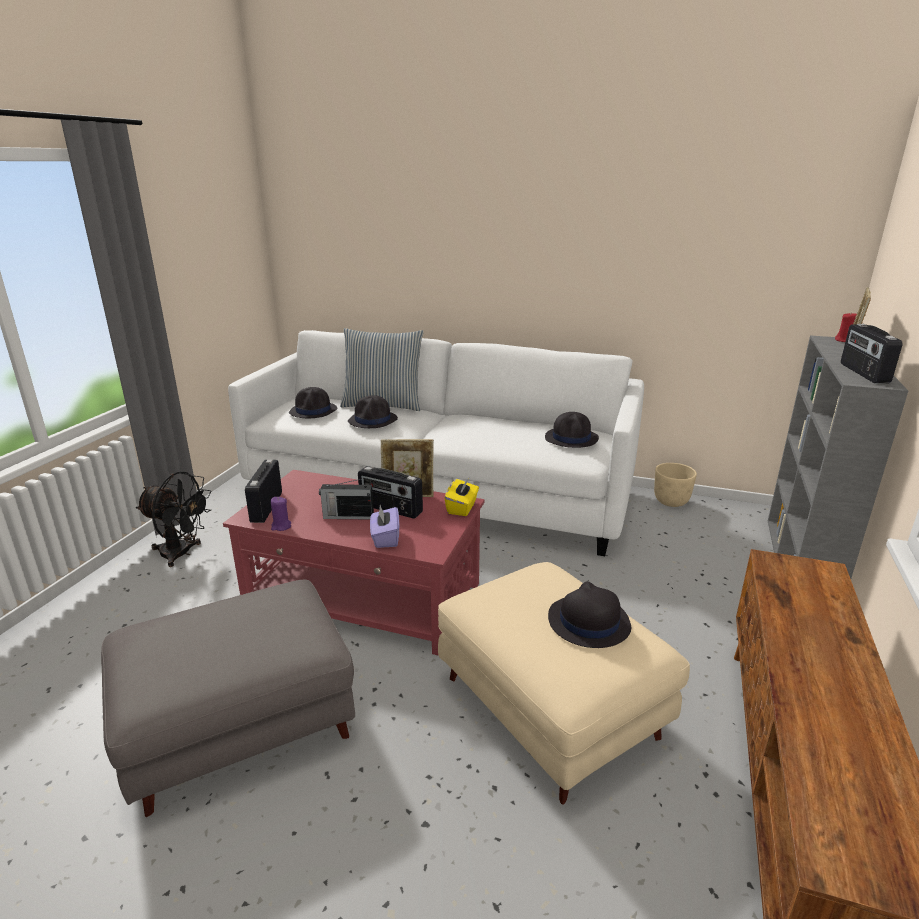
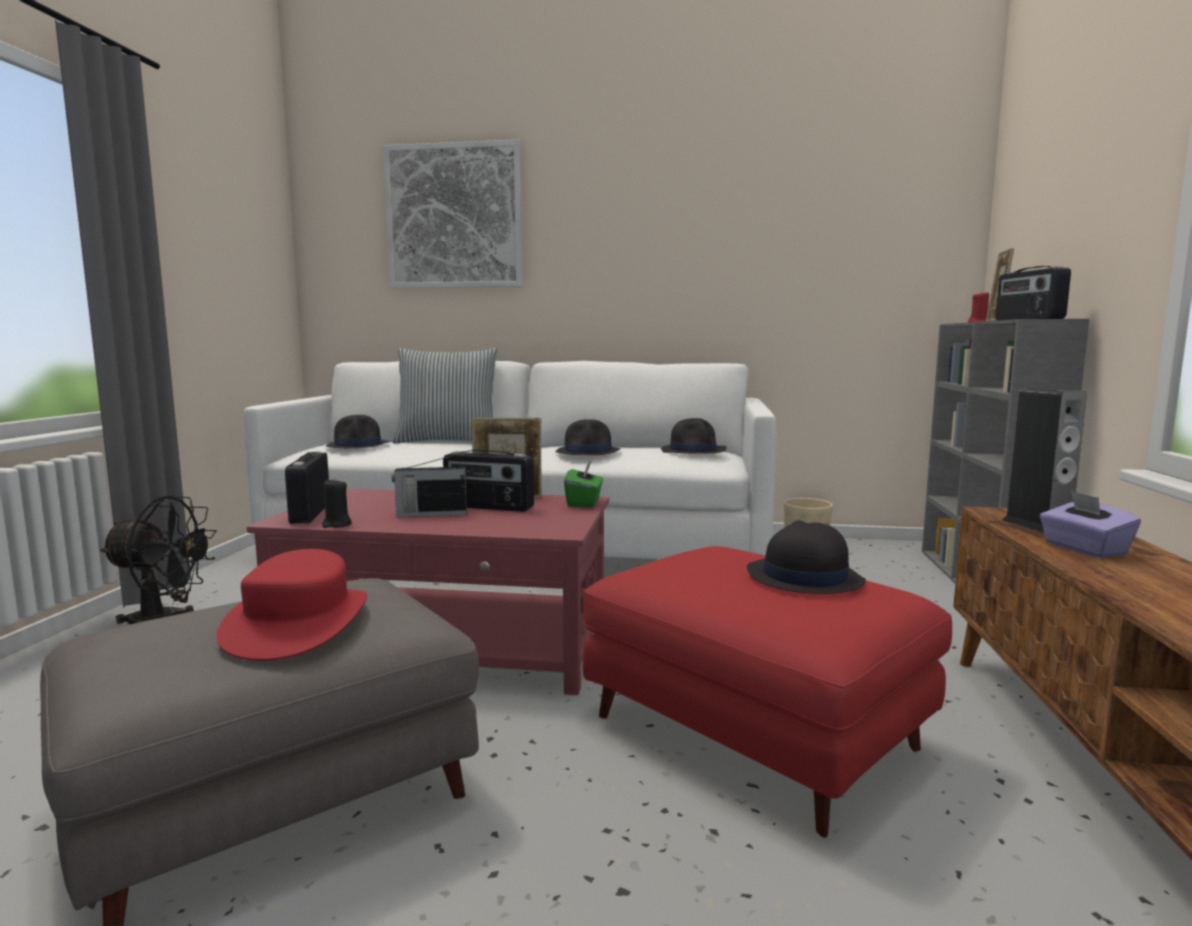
camera: 10 degrees left, 15 degrees down
purple candle [271,497,291,531] -> black candle [322,478,352,528]
black hat [348,395,398,428] -> black hat moved to [555,419,620,455]
purple tissue box [370,505,399,548] -> purple tissue box moved to [1039,491,1141,558]
beige ottoman [438,562,690,805] -> red ottoman [583,546,952,838]
yellow tissue box [444,478,479,516] -> green tissue box [564,461,603,507]
none -> red hat [217,549,367,661]
none -> picture [383,140,523,288]
none -> speaker [1003,388,1087,532]

